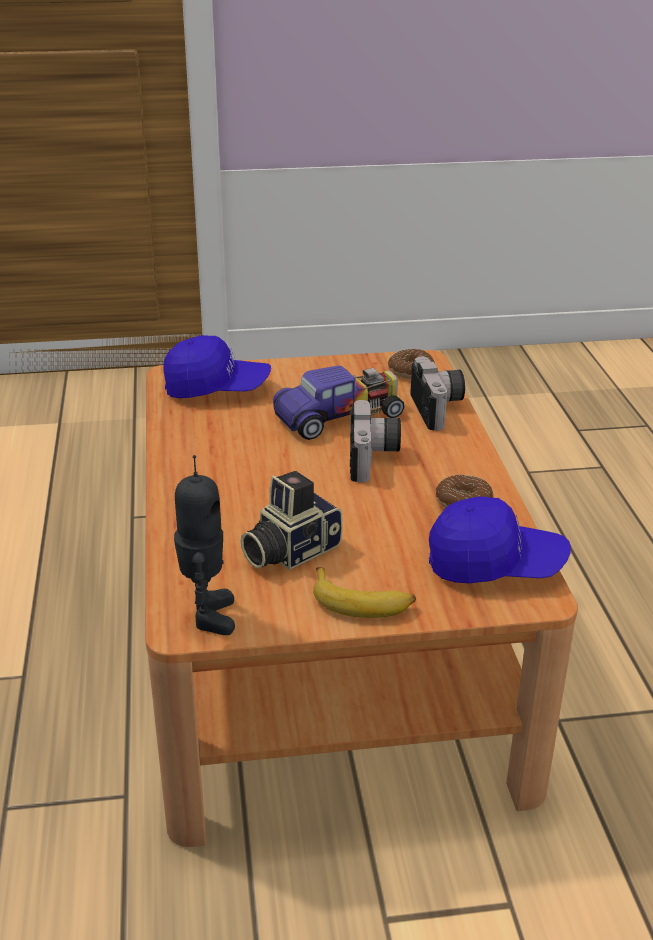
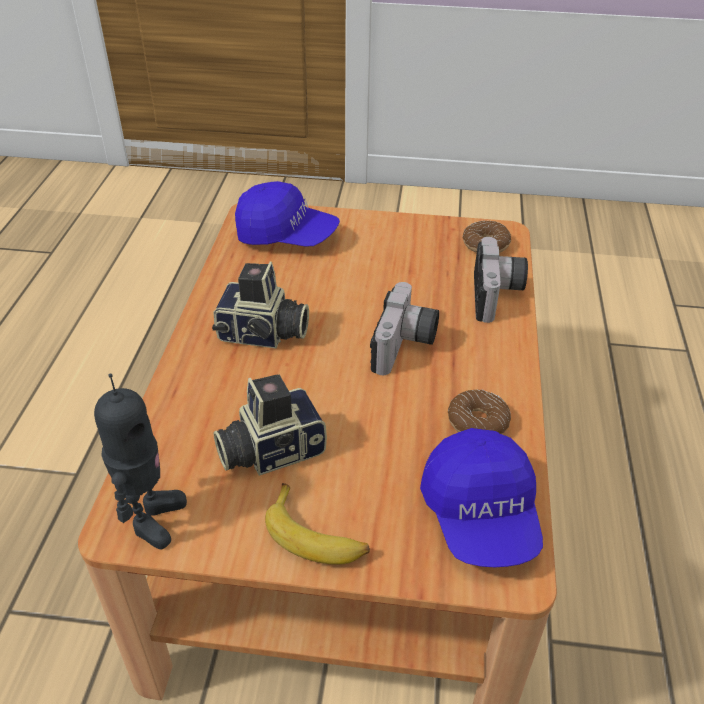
camera: 15 degrees right, 10 degrees up
toy car [273,366,404,440] -> none
blue cap [429,497,571,584] -> blue cap turned 60 degrees clockwise [420,428,543,567]
none -> camera [212,262,309,348]

